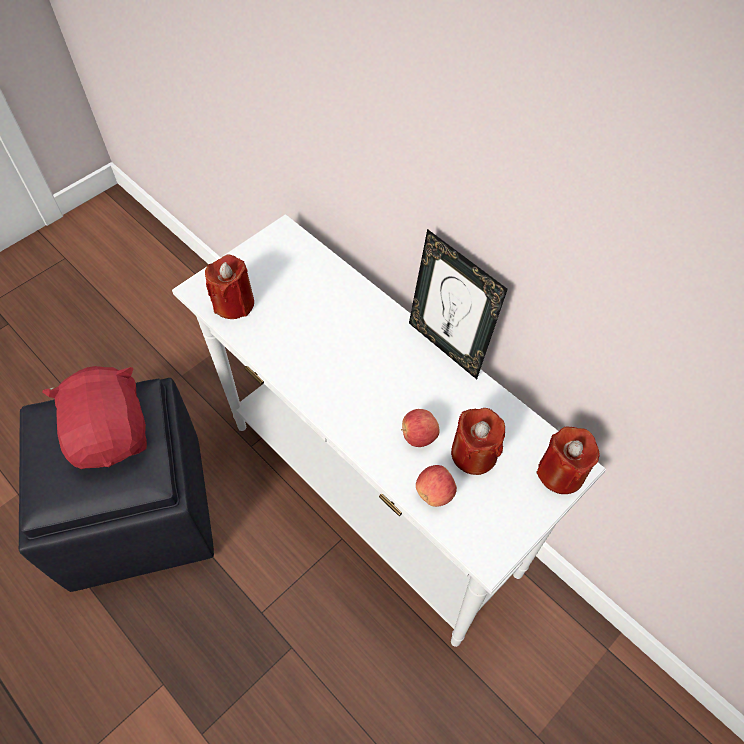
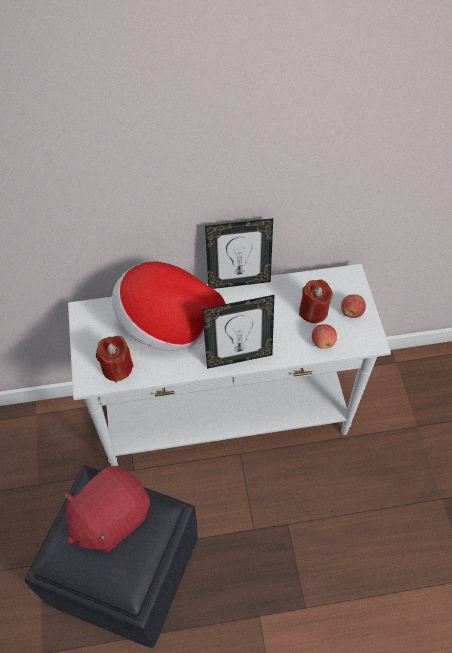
camera: 55 degrees left, 0 degrees up
red plush toy [43,366,147,469] -> red plush toy turned 60 degrees counterclockwise [63,466,150,553]
apple [401,409,440,447] -> apple moved to [341,294,366,318]
red candle [536,426,599,494] -> none
none -> hat [112,262,226,351]
none -> picture frame [202,295,274,369]

